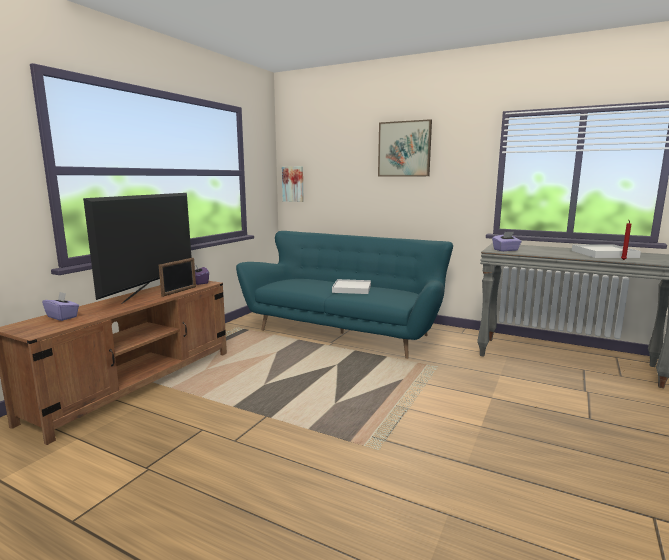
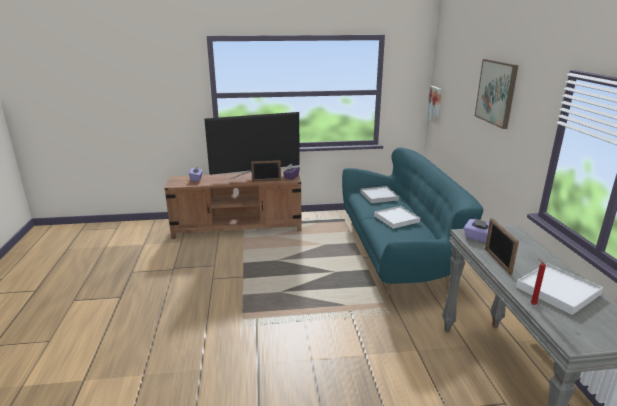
camera: 55 degrees right, 10 degrees up
none -> white tray [360,186,399,203]
none -> picture frame [485,218,519,275]

